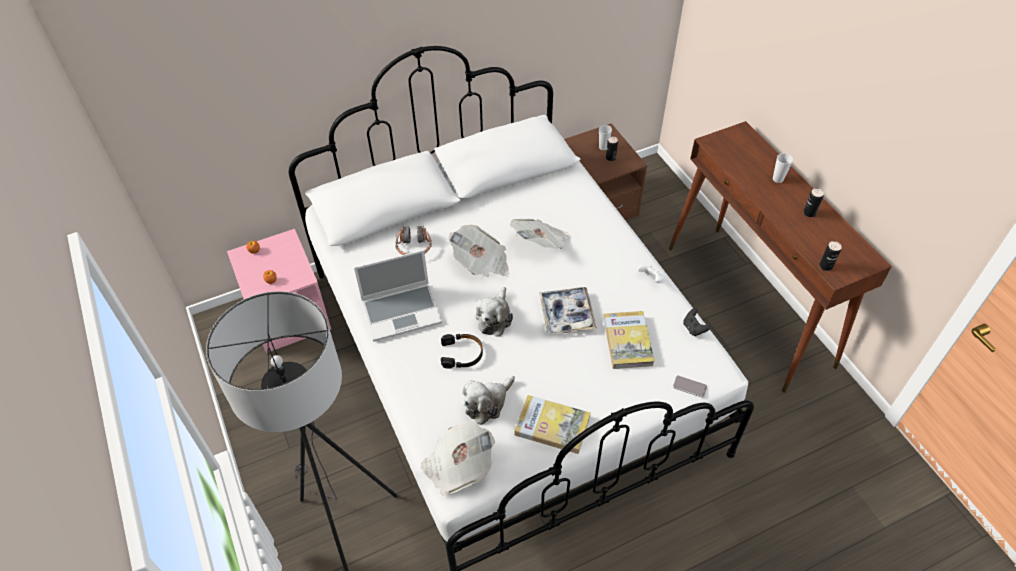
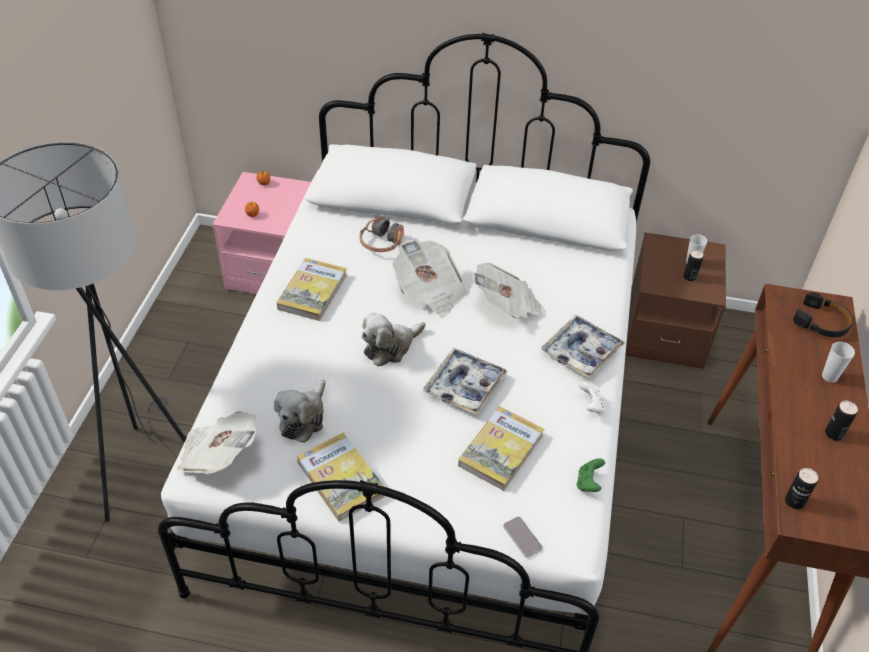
camera: 35 degrees right, 5 degrees down
laptop [354,250,442,341] -> book [277,258,347,321]
black headphones [441,334,483,369] -> black headphones moved to [793,293,853,338]
plush toy [462,376,515,425] -> plush toy turned 60 degrees counterclockwise [274,380,326,443]
black game controller [683,308,710,336] -> green game controller [577,458,605,492]
none -> tray [541,315,625,379]

